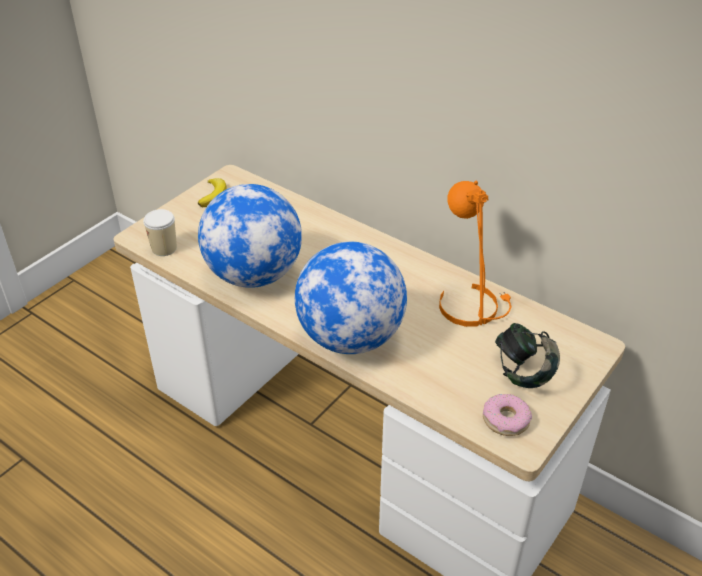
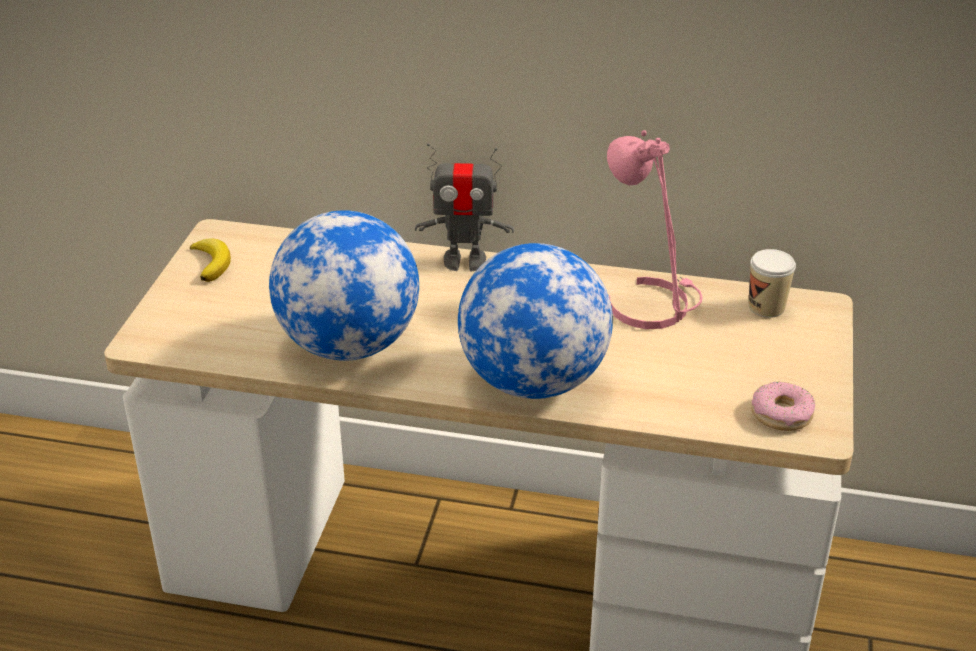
camera: 25 degrees left, 5 degrees down
cup [143,209,177,256] -> cup moved to [749,249,796,318]
orange table lamp [439,181,511,327] -> pink table lamp [607,130,703,329]
headphones [495,323,560,388] -> none
none -> toy robot [415,143,514,271]

